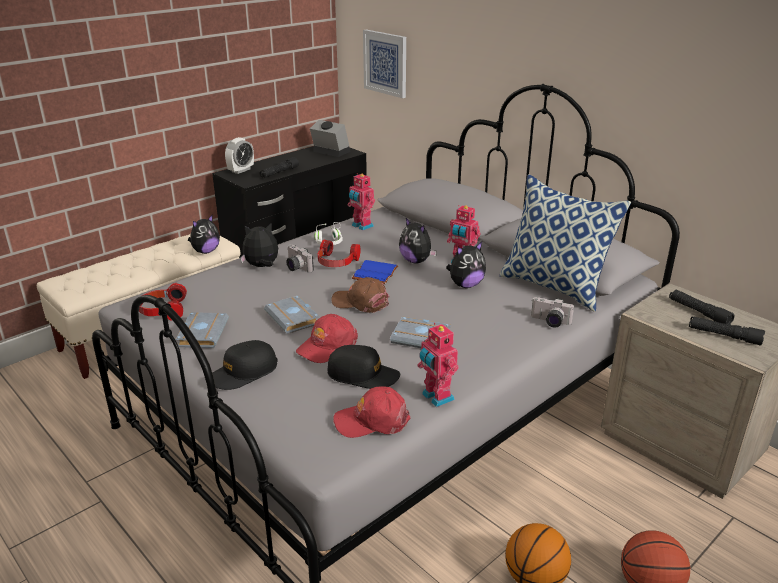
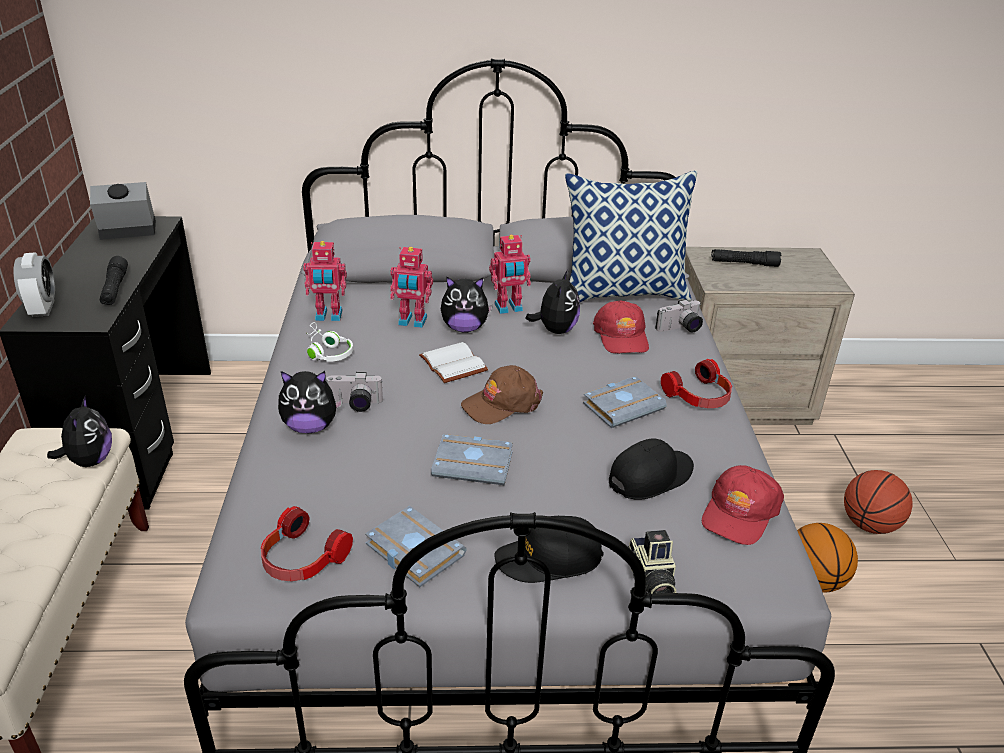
camera: 50 degrees left, 5 degrees up
black cap [212,340,278,390] -> black cap turned 75 degrees clockwise [494,516,604,583]
plush toy [240,223,278,267] -> plush toy turned 120 degrees counterclockwise [278,371,343,433]
red cap [296,314,358,363] -> red cap moved to [593,300,649,354]
headphones [318,239,361,267] -> headphones moved to [661,359,732,408]
blue book [352,260,398,284] -> white book [419,342,488,383]
picture [363,30,406,98] -> none
toy robot [418,323,459,407] -> toy robot moved to [390,247,433,328]
black flashlight [689,316,765,346] -> none
none -> camera [628,530,676,594]

